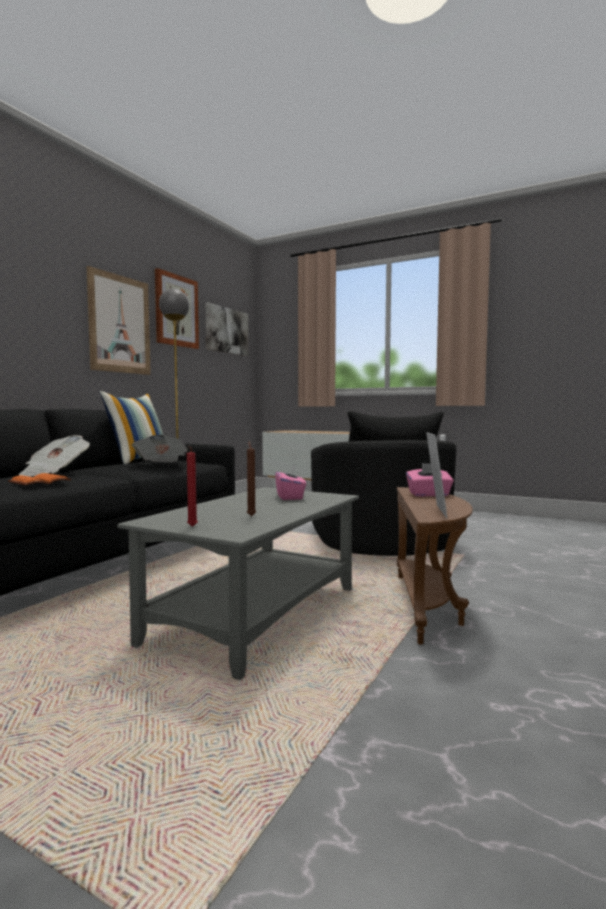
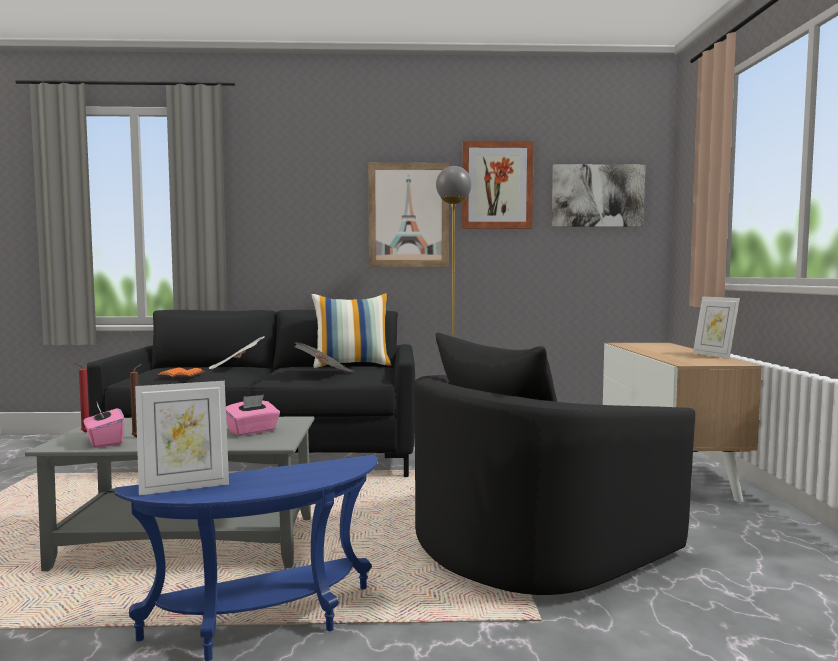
camera: 60 degrees right, 0 degrees up
brown side table [397,487,473,645] -> blue side table [115,455,378,661]
pink tissue box [406,463,454,497] -> pink tissue box moved to [83,401,125,448]
none -> picture frame [693,296,740,359]

